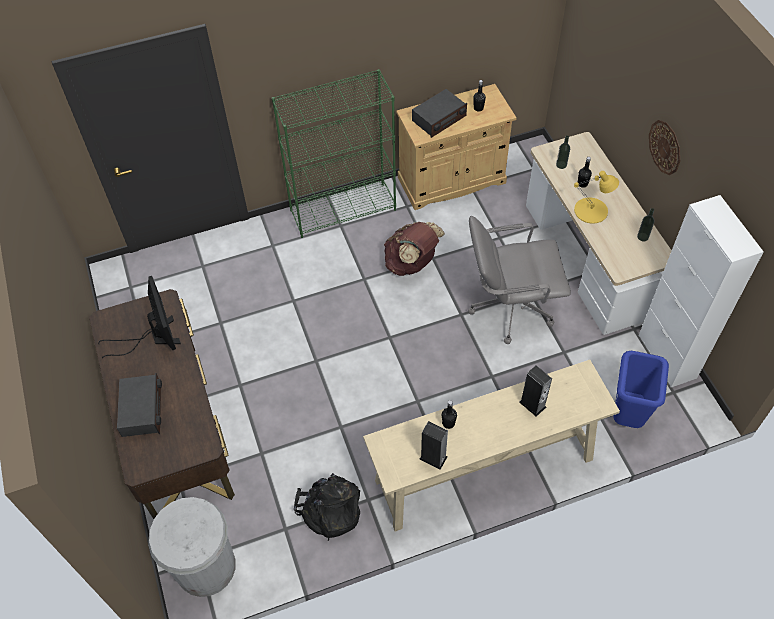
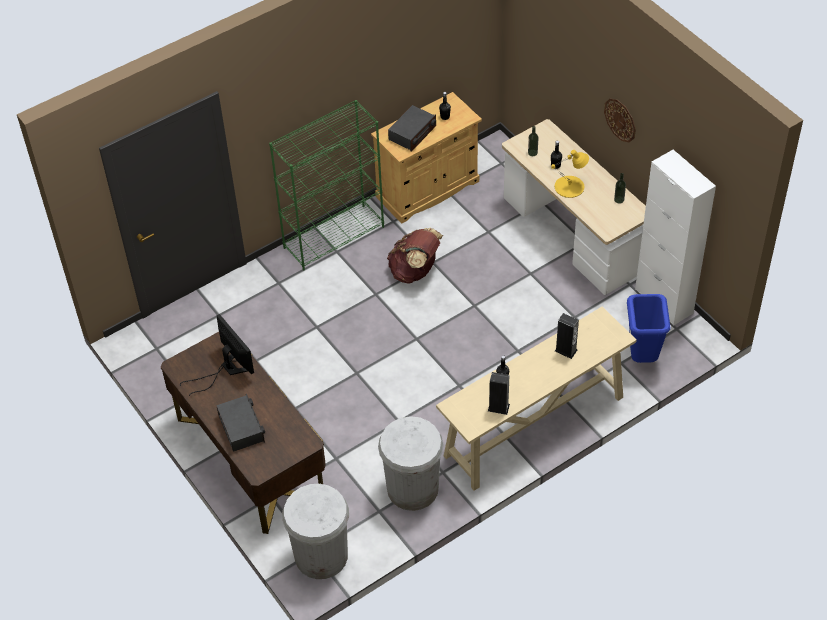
camera: 15 degrees left, 5 degrees down
black backpack [294,473,360,541] -> white trash can [378,416,444,511]
grey office chair [468,216,571,344] -> none

